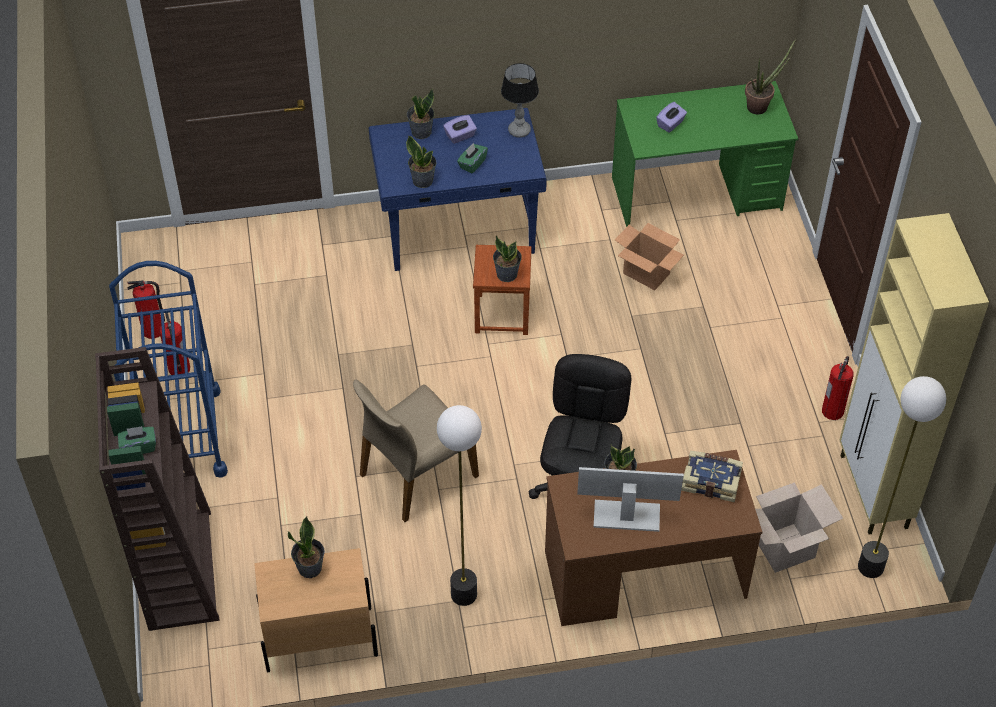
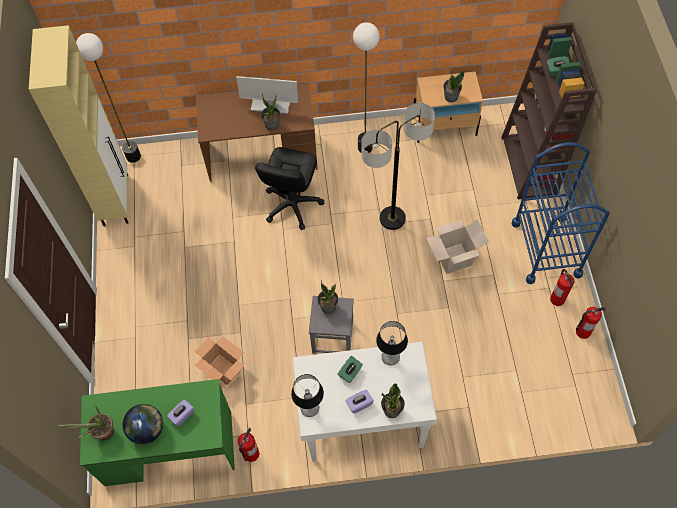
camera: 175 degrees left, 10 degrees up
beige chair [353,379,479,522] -> floor lamp [361,103,435,230]
blue desk [369,108,547,271] -> white desk [292,342,437,461]
potted plant [406,135,436,188] -> table lamp [376,321,408,366]
brown stool [473,245,532,335] -> grey stool [309,296,354,353]
book [681,451,743,502] -> none
cardboard box [755,482,843,573] -> cardboard box moved to [426,220,489,274]
fire extinguisher [822,356,854,420] -> fire extinguisher moved to [238,427,260,462]
none -> globe [123,404,163,444]

